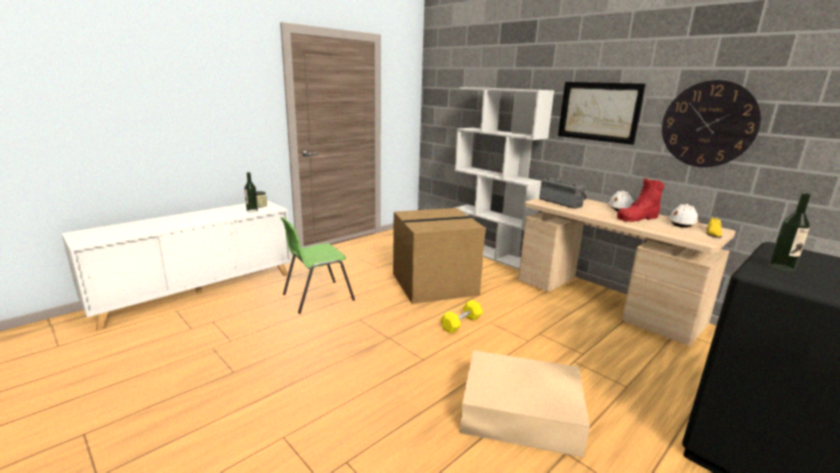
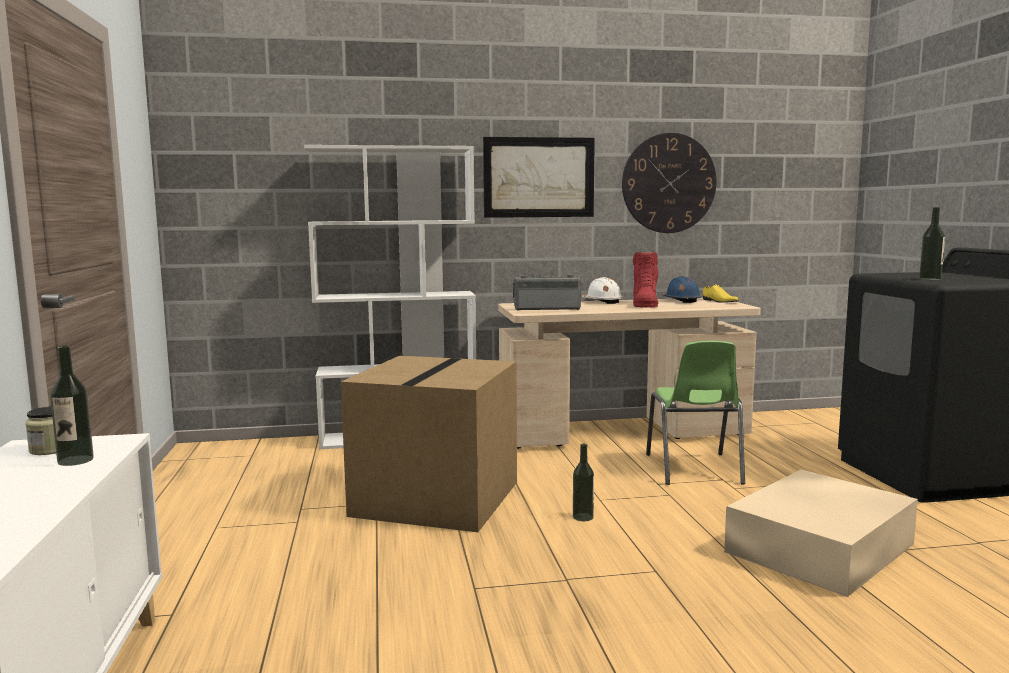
camera: 55 degrees left, 10 degrees down
green chair [281,217,355,314] -> green chair moved to [646,341,745,485]
yellow dumbbell [440,300,483,334] -> bottle [573,444,594,521]
white hard hat [668,204,699,228] -> blue hard hat [662,276,701,303]

